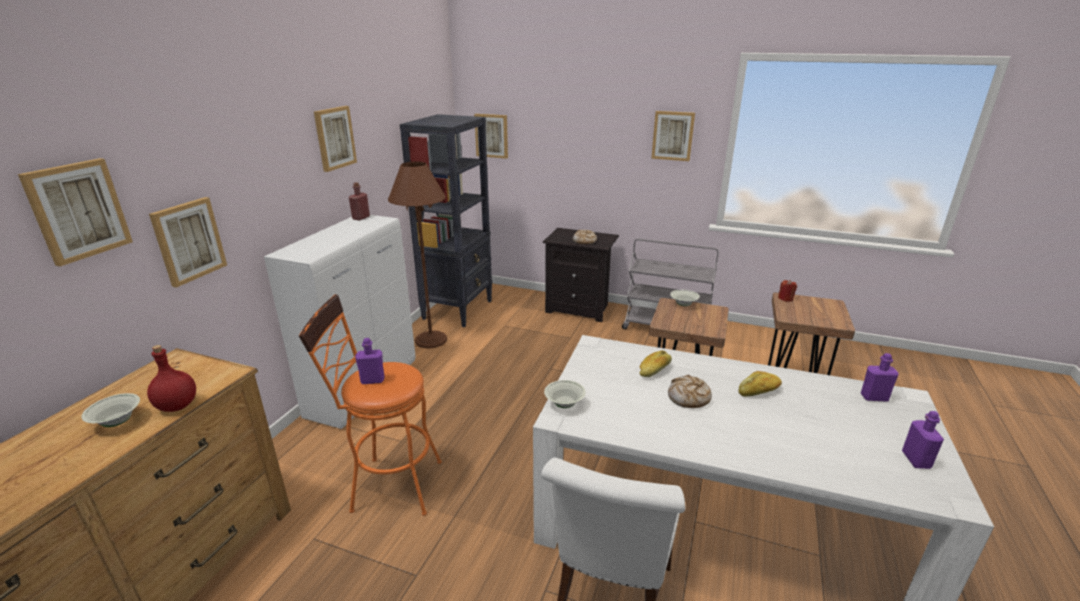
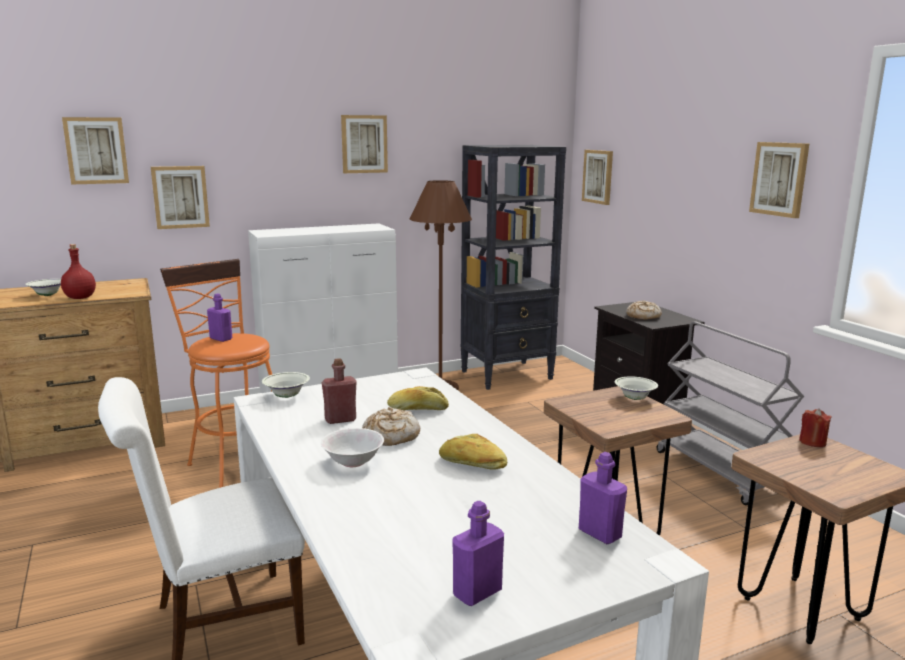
camera: 45 degrees right, 10 degrees down
red bottle [349,182,370,221] -> red bottle moved to [322,358,357,424]
none -> white bowl [321,428,384,467]

